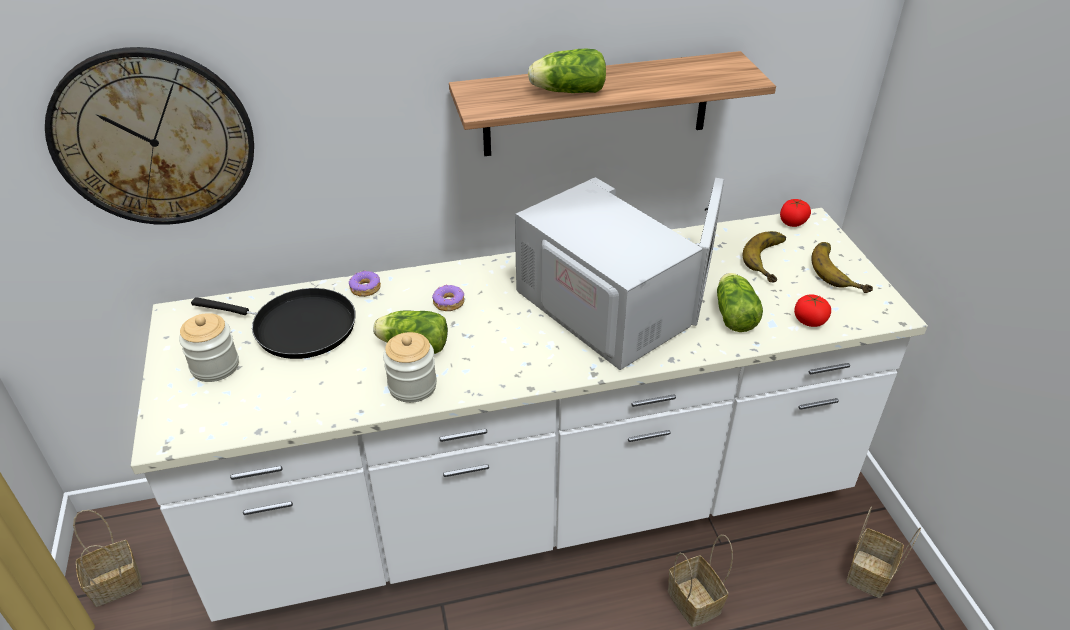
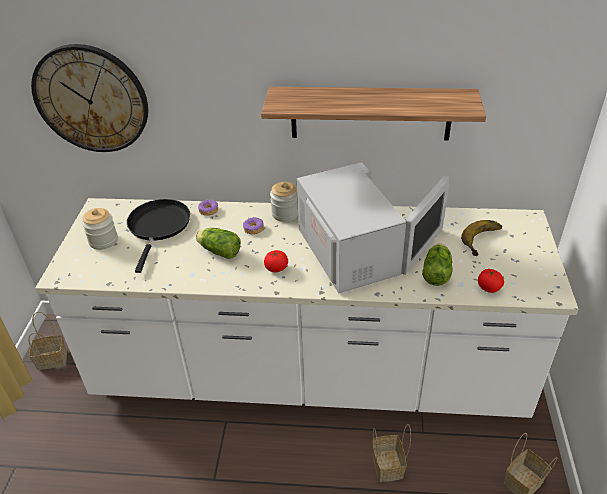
camera: 20 degrees right, 0 degrees up
black frying pan [191,288,356,359] -> black frying pan turned 120 degrees counterclockwise [127,199,190,273]
jar [383,332,437,403] -> jar moved to [270,182,298,222]
lettuce [528,48,606,93] -> none
tomato [780,199,811,227] -> tomato moved to [264,250,288,272]
banana [811,242,873,293] -> none

